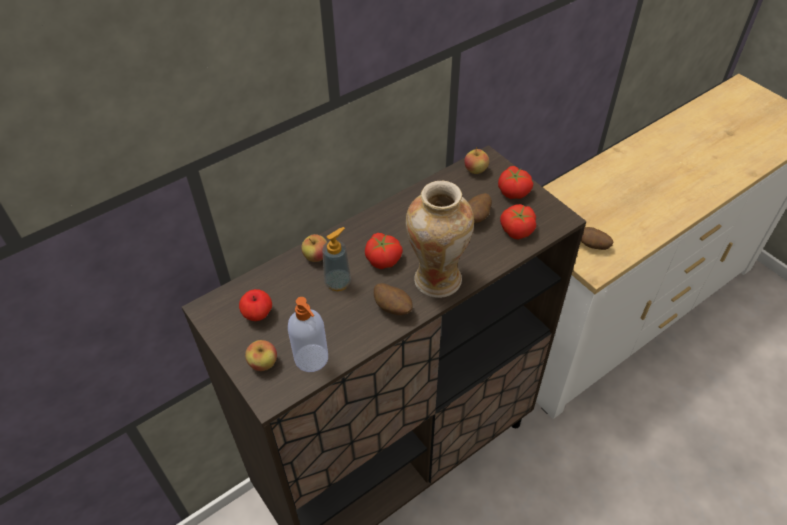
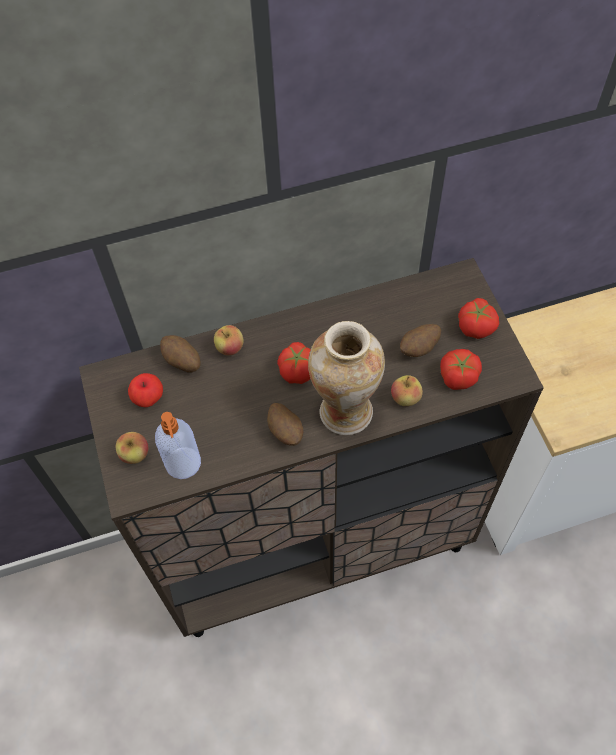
camera: 20 degrees right, 10 degrees up
soap dispenser [322,227,351,291] -> none
apple [464,147,489,174] -> apple moved to [391,375,423,406]
potato [581,227,614,250] -> potato moved to [160,335,201,372]

